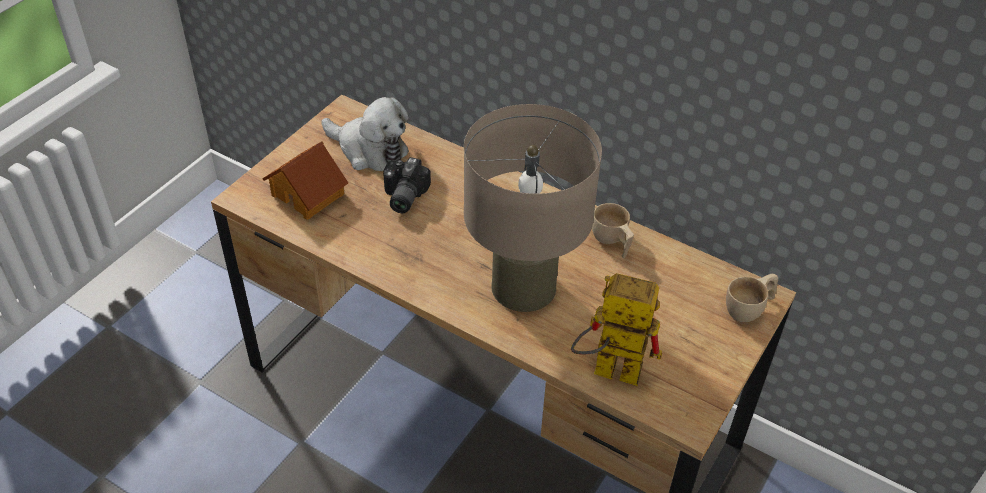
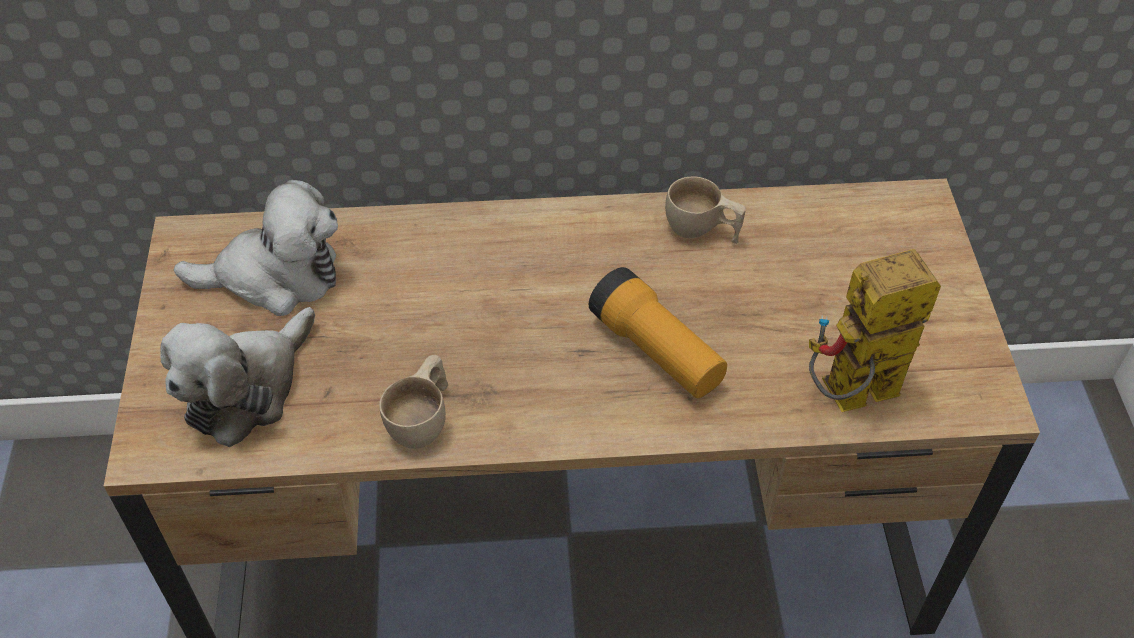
camera: 35 degrees left, 5 degrees up
toy house [262,141,348,220] -> plush toy [160,307,315,447]
camera [383,157,431,213] -> none
beige table lamp [464,104,602,312] -> flashlight [589,267,727,399]
beige cup [726,274,778,322] -> beige cup moved to [379,355,448,449]

